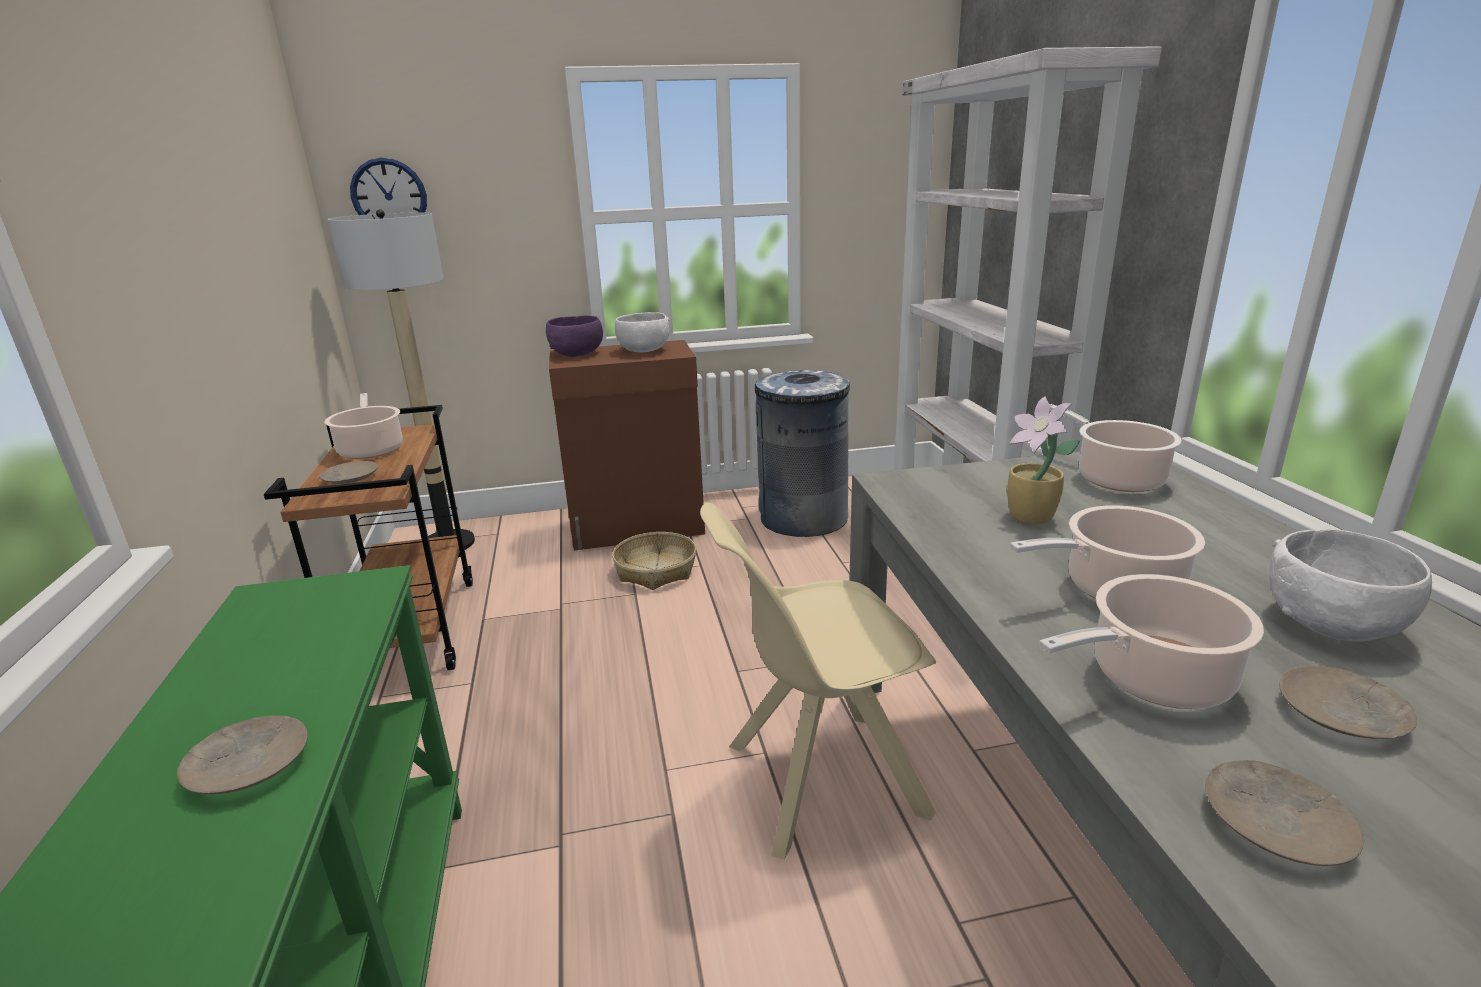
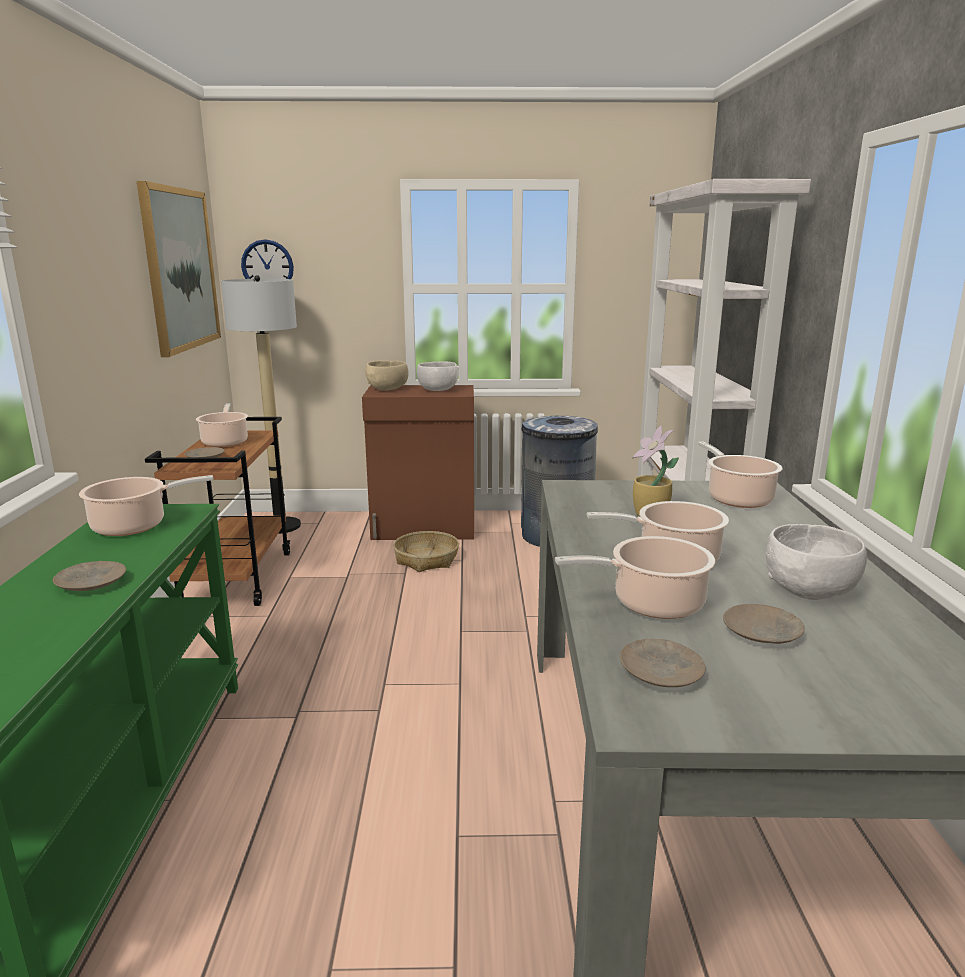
camera: 10 degrees right, 5 degrees down
purple bowl [546,315,603,357] -> beige bowl [366,361,409,391]
beige chair [700,503,936,859] -> none
none -> cooking pot [79,475,213,536]
none -> picture [137,181,221,357]

